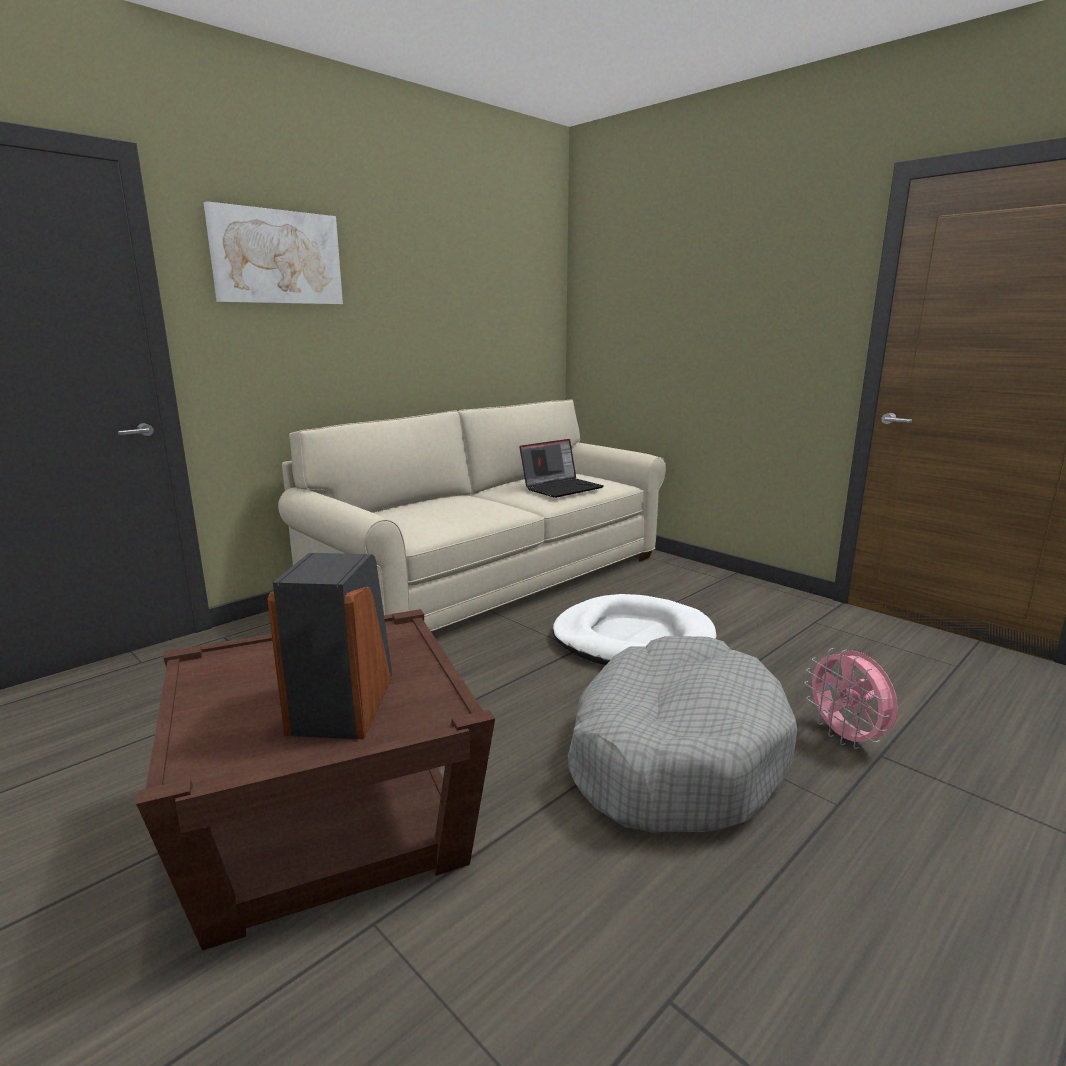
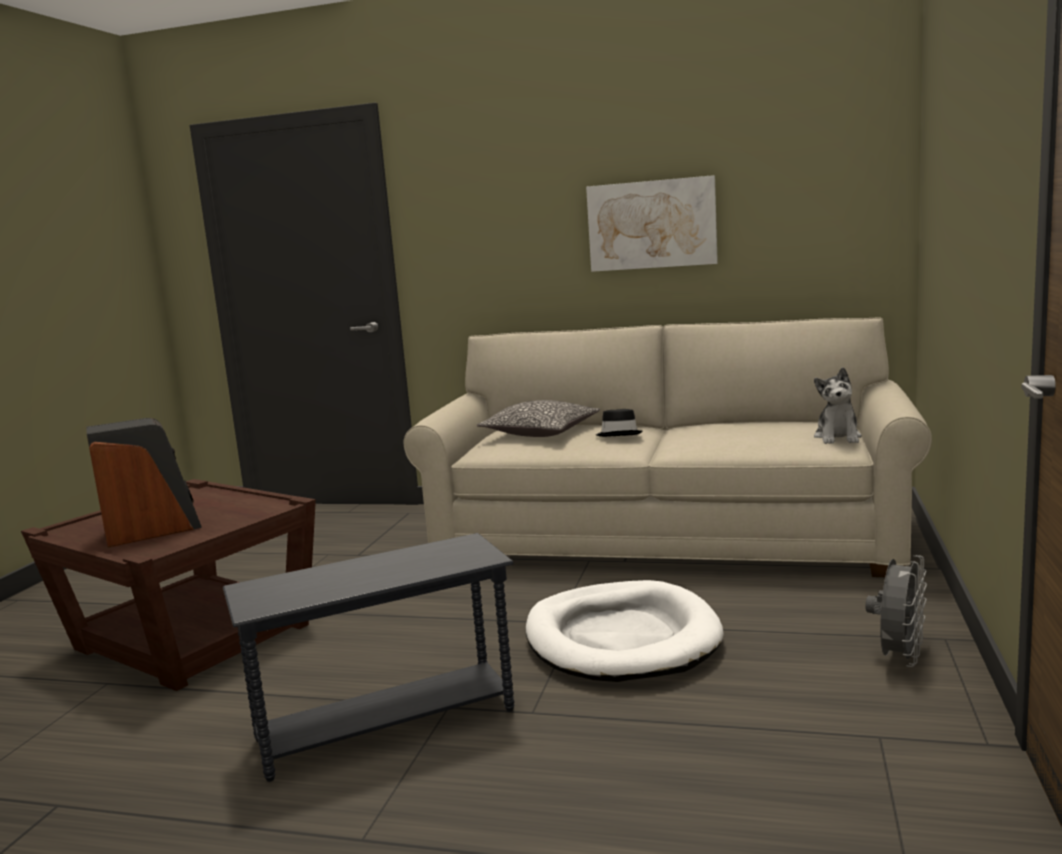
camera: 60 degrees right, 5 degrees down
picture [203,201,343,304] -> picture moved to [586,175,718,272]
laptop [520,439,604,498] -> none
grey dog bed [568,636,797,833] -> grey side table [223,533,514,782]
pink fan [804,648,898,749] -> none
none -> pillow [477,400,600,437]
none -> black hat [596,409,642,437]
none -> plush toy [814,367,862,444]
none -> grey fan [865,555,927,667]

